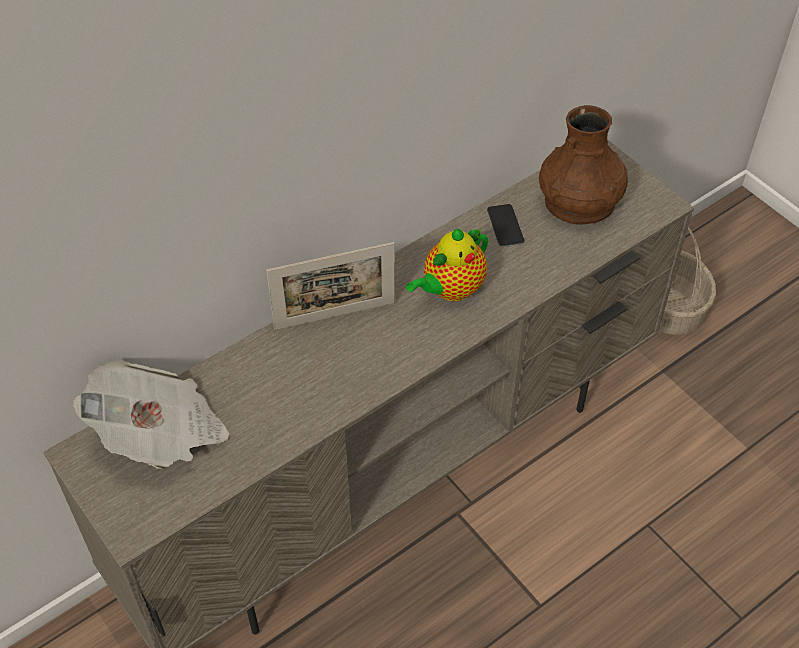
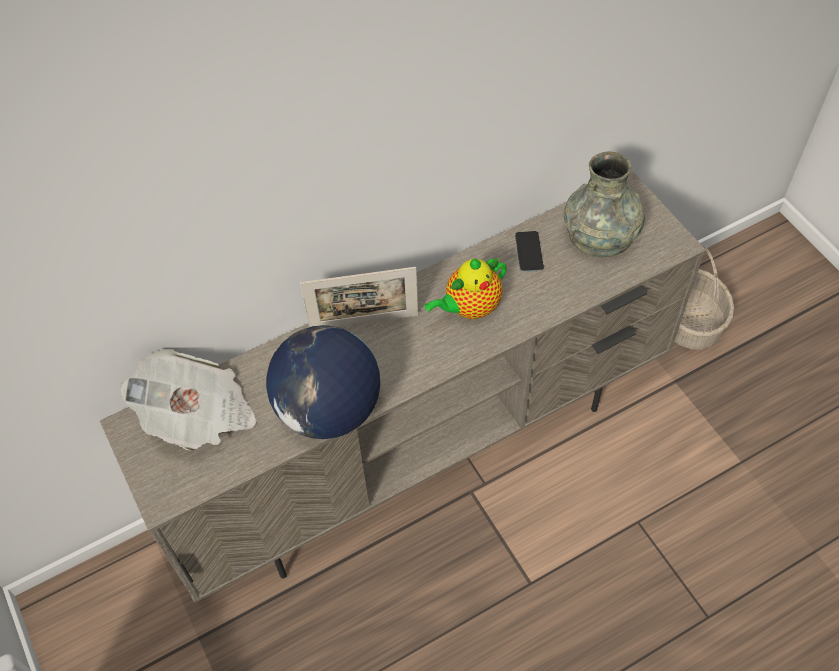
camera: 10 degrees right, 5 degrees up
brown vase [539,105,628,224] -> grey vase [564,151,645,257]
none -> globe [266,325,380,439]

